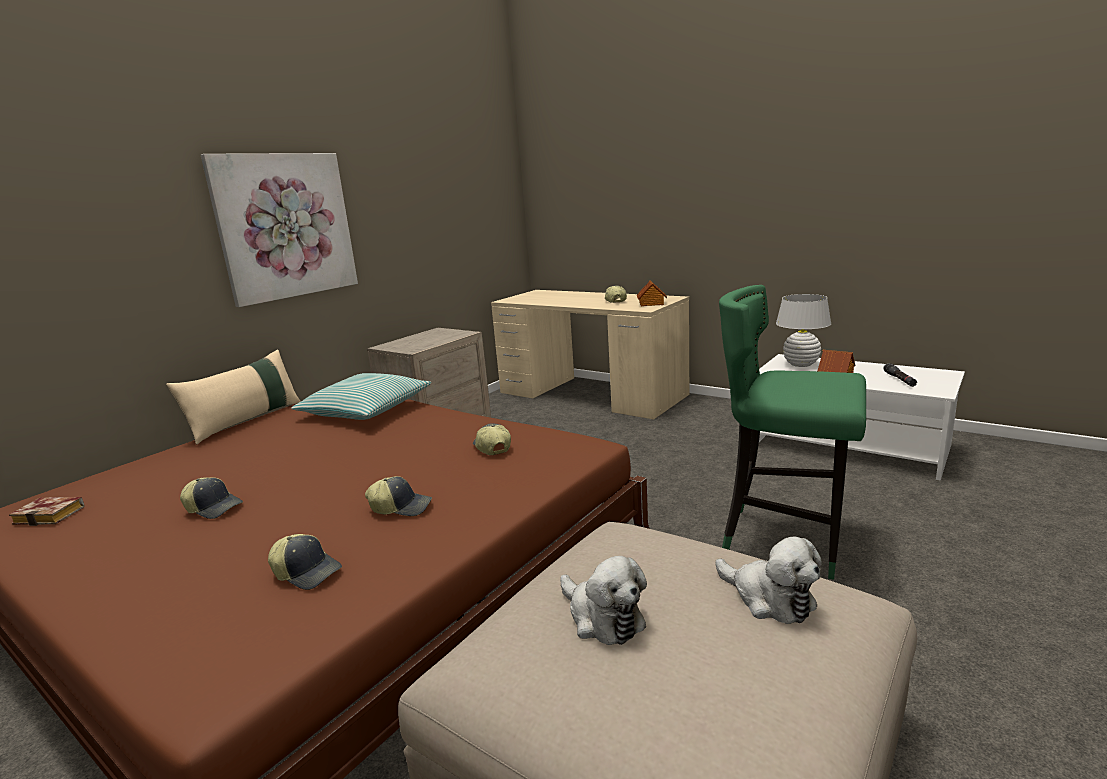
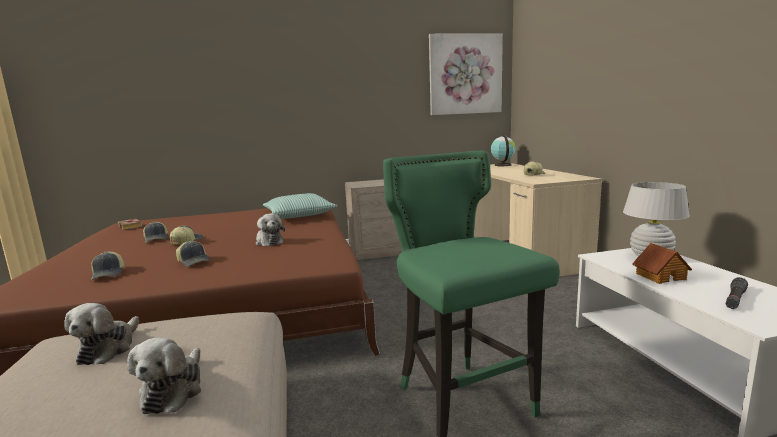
camera: 40 degrees right, 5 degrees down
beige pillow [166,350,301,444] -> none
picture [201,153,358,307] -> picture moved to [429,33,503,115]
cap [473,423,511,455] -> cap moved to [170,226,203,245]
toy house [637,281,667,306] -> none
none -> plush toy [256,213,285,246]
none -> globe [491,135,516,166]

